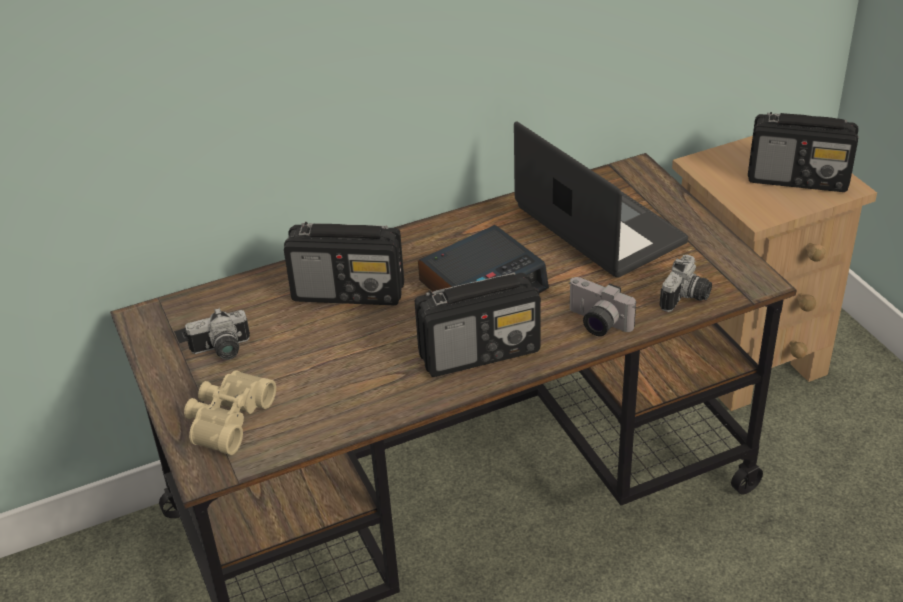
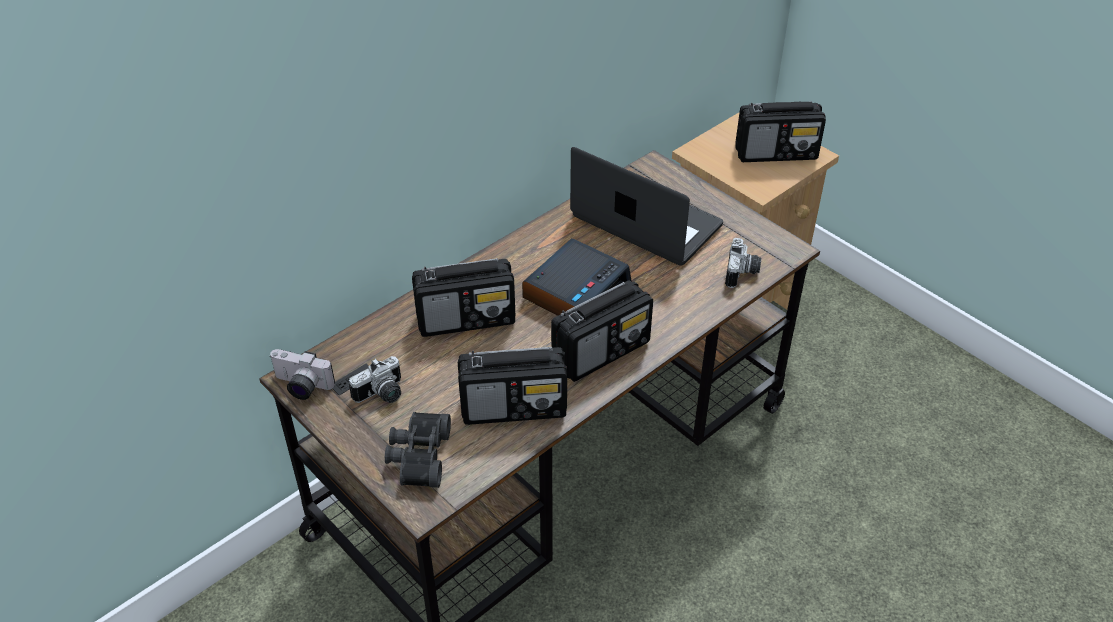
camera: 20 degrees left, 5 degrees up
beige binoculars [184,370,276,455] -> black binoculars [385,412,451,488]
camera [569,277,636,336] -> camera moved to [269,349,335,400]
none -> radio [458,347,567,425]

